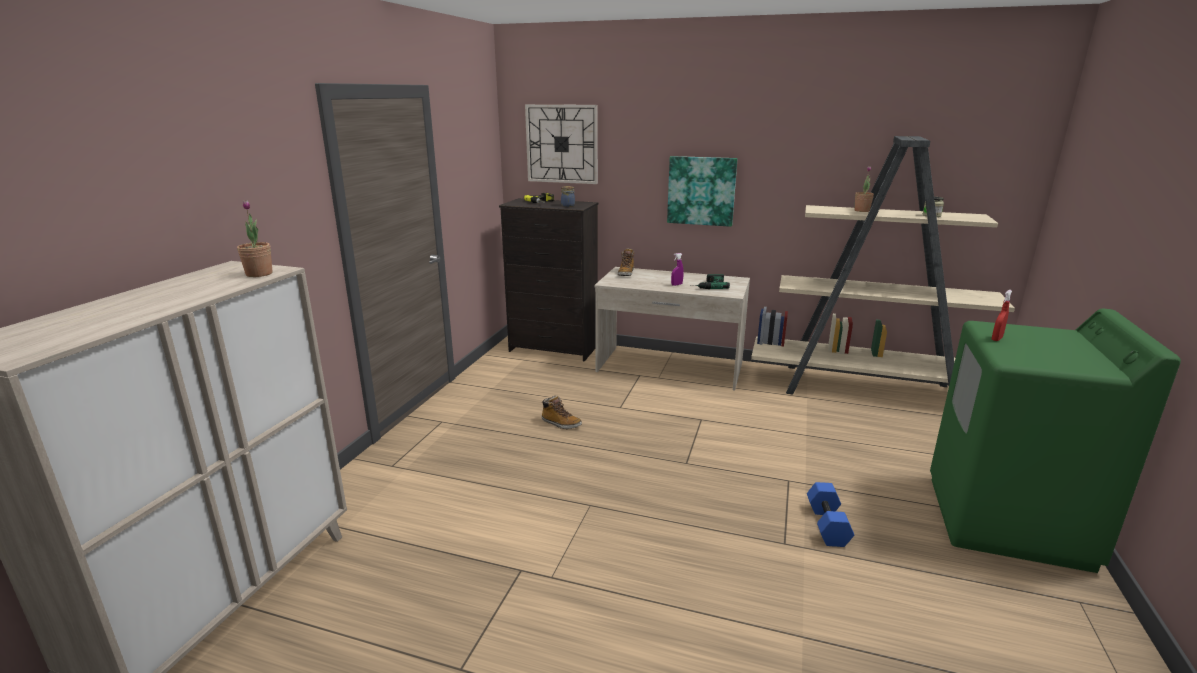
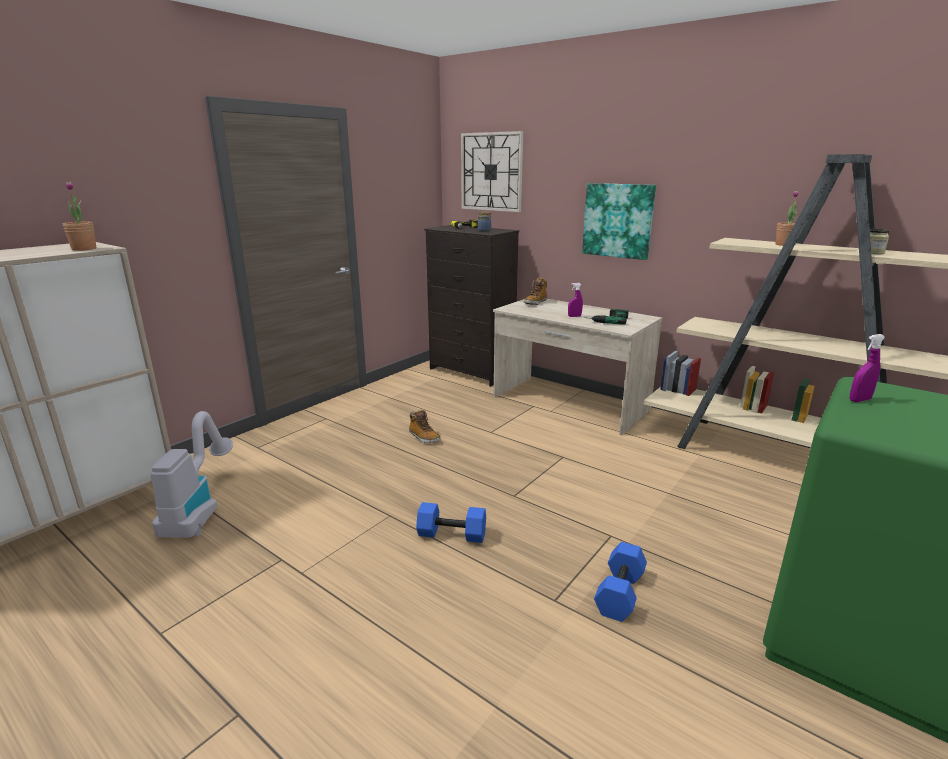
camera: 20 degrees right, 0 degrees up
red spray bottle [992,290,1012,341] -> purple spray bottle [850,334,885,402]
none -> vacuum cleaner [151,411,233,538]
none -> blue dumbbell [416,502,486,543]

